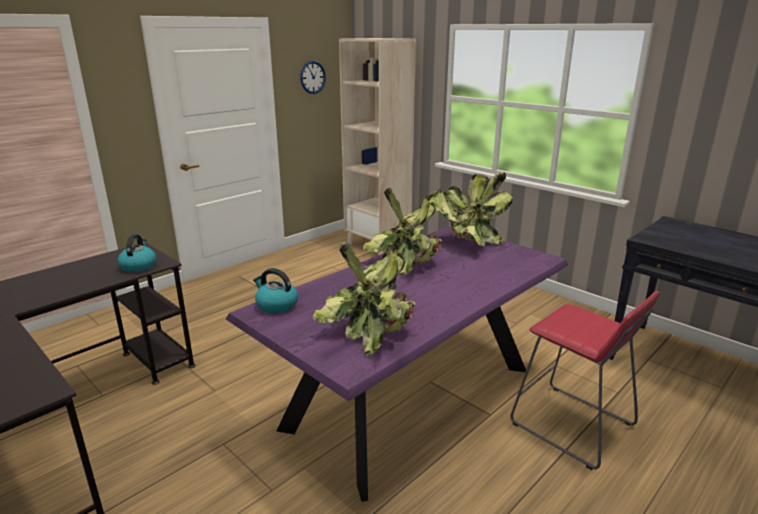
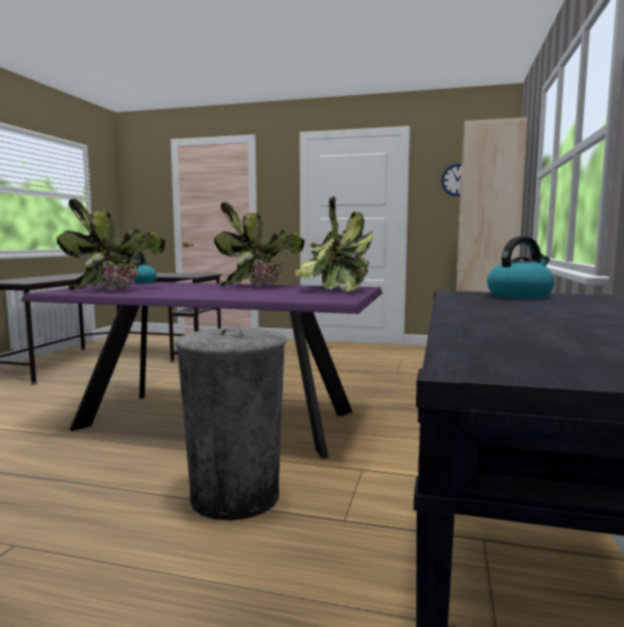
camera: 60 degrees right, 15 degrees down
kettle [118,234,156,272] -> kettle moved to [487,236,555,299]
red stool [511,291,660,470] -> grey trash can [175,328,286,520]

